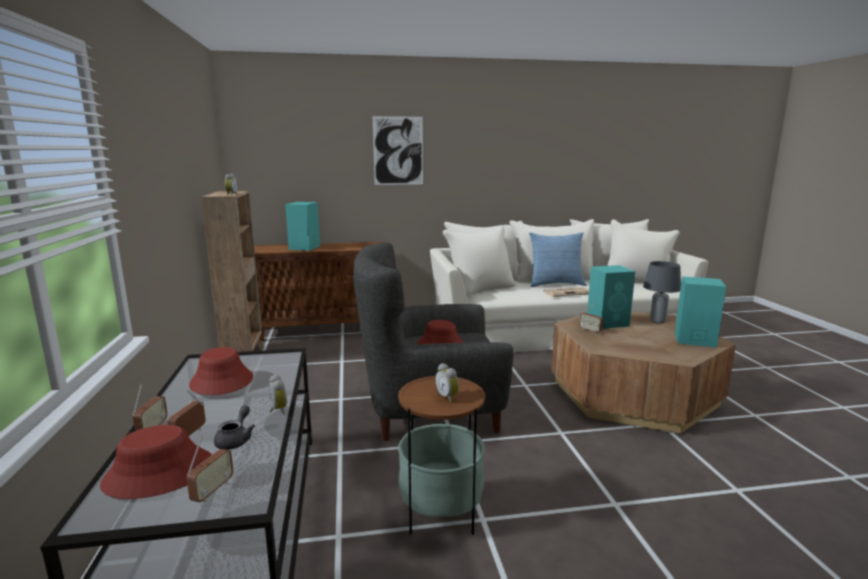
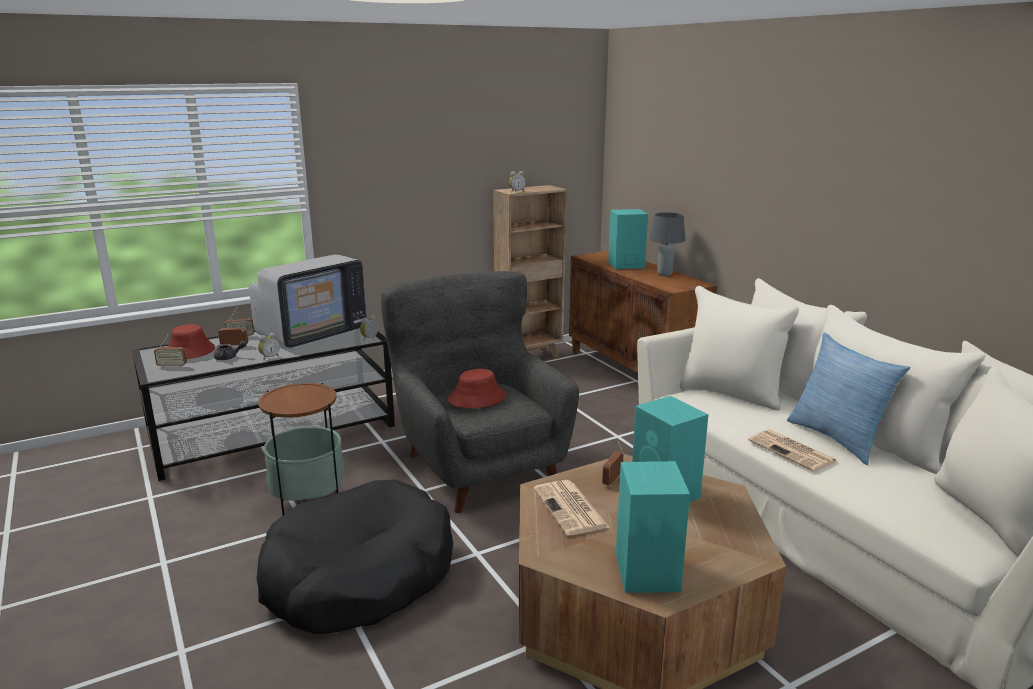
camera: 70 degrees right, 5 degrees up
red hat [189,347,253,395] -> television [249,255,367,349]
picture [373,116,423,185] -> none
alarm clock [435,363,459,403] -> alarm clock moved to [360,315,379,341]
grey table lamp [643,261,681,324] -> grey table lamp moved to [649,212,686,276]
none -> black dog bed [257,479,453,634]
none -> newspaper [533,480,610,536]

